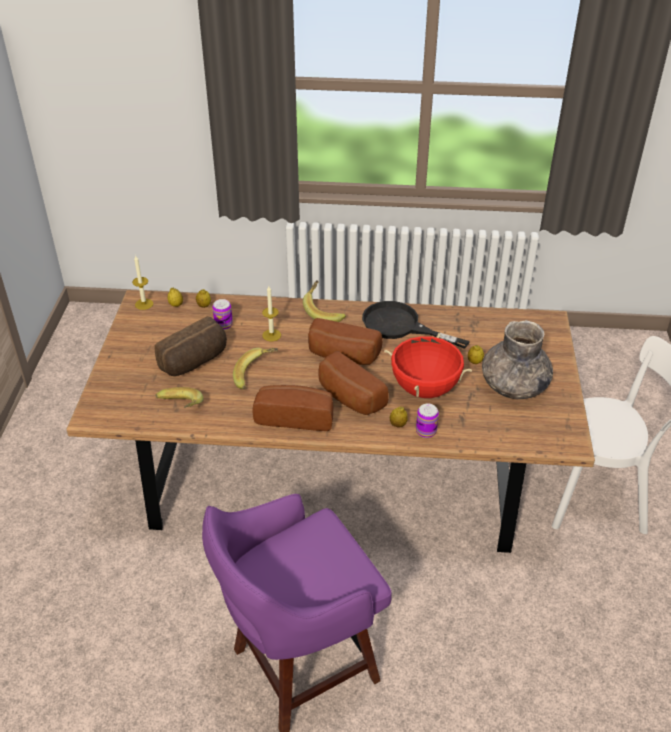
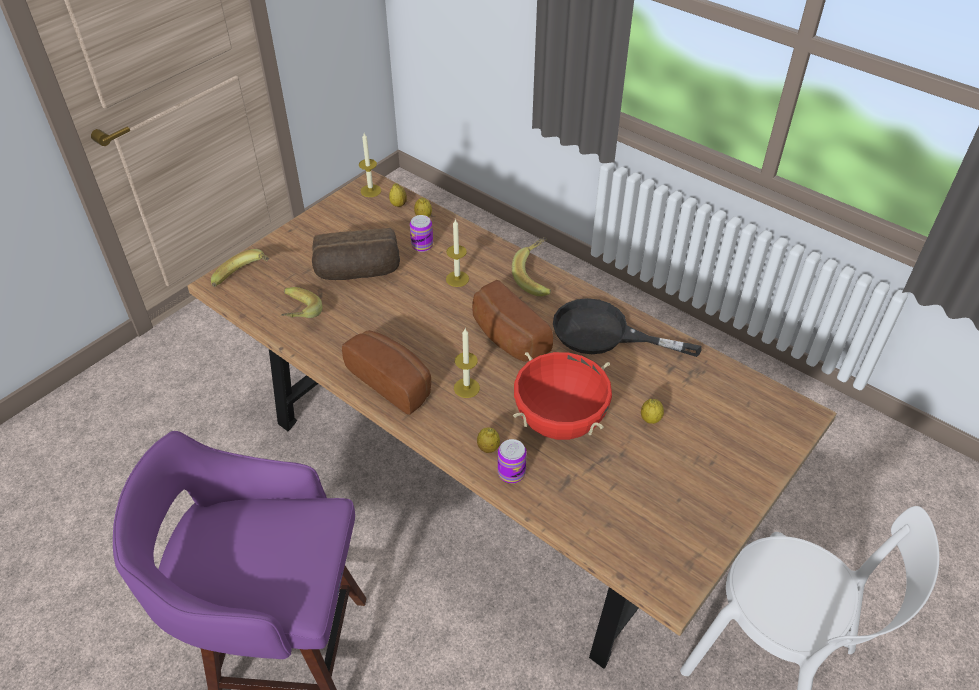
camera: 35 degrees right, 5 degrees up
banana [233,348,278,389] -> banana moved to [211,249,269,287]
bread [319,351,389,415] -> candle [454,329,480,398]
black frying pan [362,301,470,349] -> black frying pan turned 45 degrees counterclockwise [553,298,701,357]
grey vase [482,320,553,399] -> none

